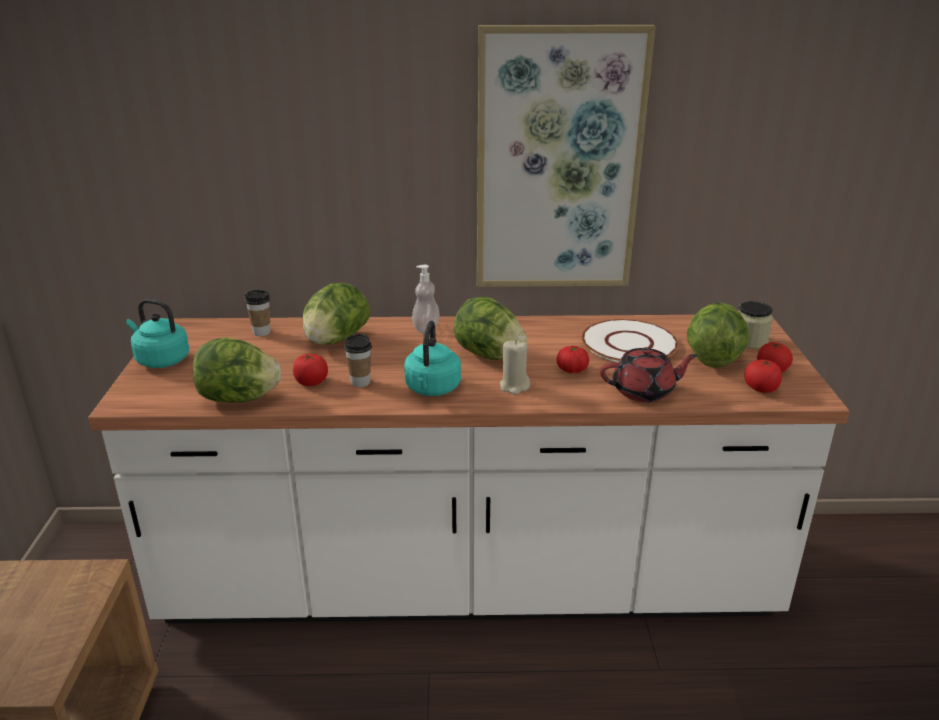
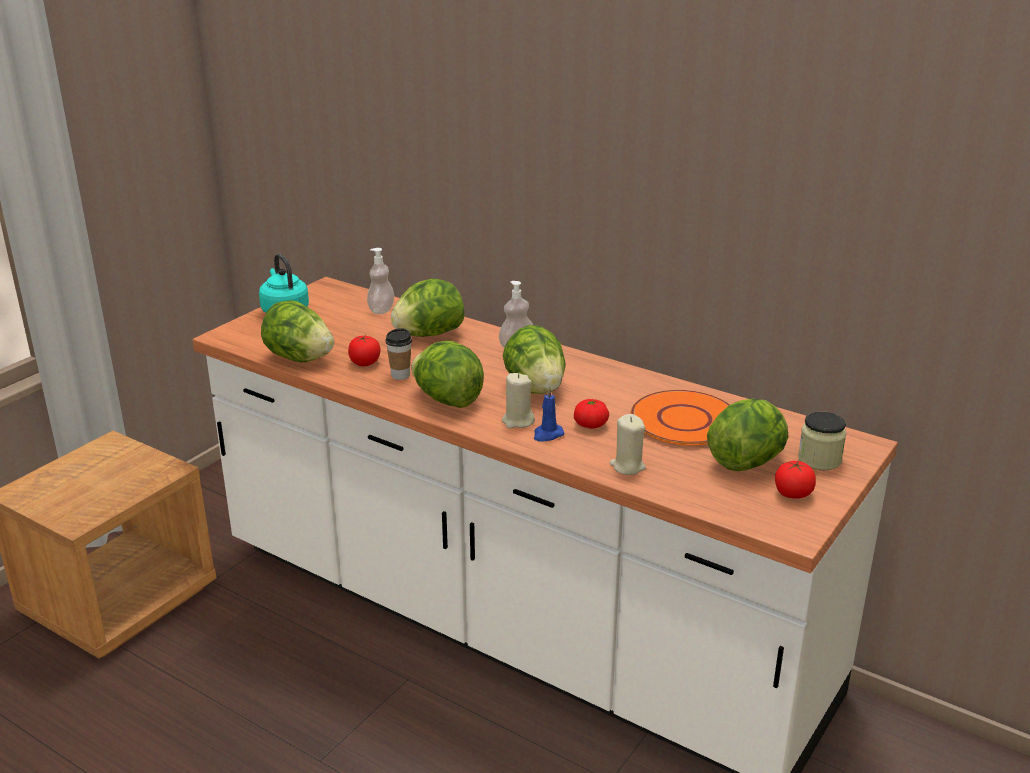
camera: 35 degrees right, 0 degrees up
cup [245,290,270,336] -> soap dispenser [367,248,394,314]
turquoise kettle [404,320,461,396] -> lettuce [411,341,484,408]
picture [477,25,656,287] -> none
white plate [582,319,678,362] -> orange plate [631,390,730,446]
red teapot [600,347,698,402] -> beige candle [610,414,646,475]
tomato [744,359,782,393] -> none
none -> blue candle [534,386,564,442]

